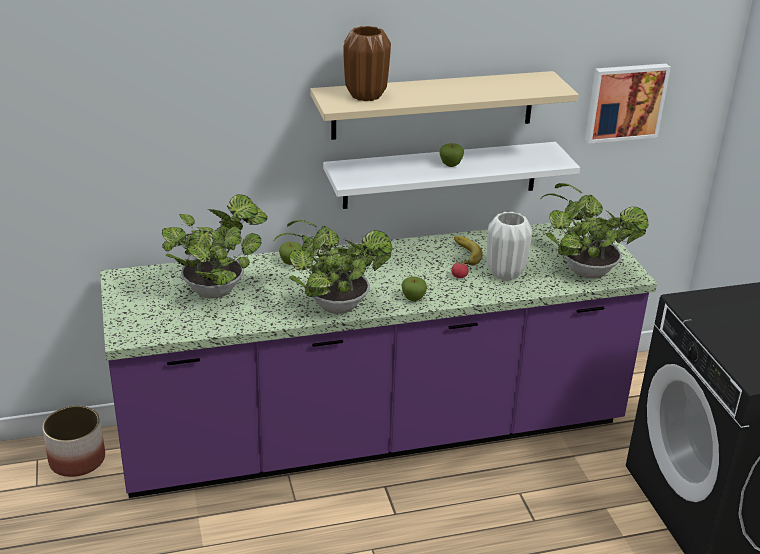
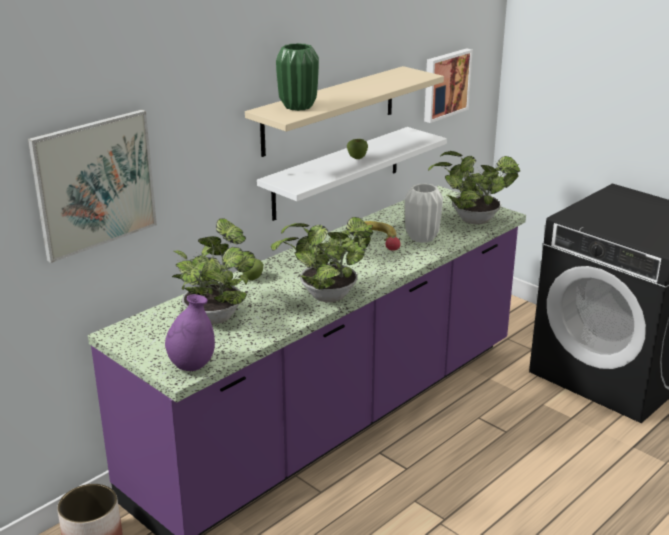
camera: 30 degrees left, 5 degrees down
brown vase [343,26,391,101] -> green vase [276,43,319,111]
apple [401,277,427,301] -> none
none -> picture [28,110,157,263]
none -> purple vase [165,294,215,371]

